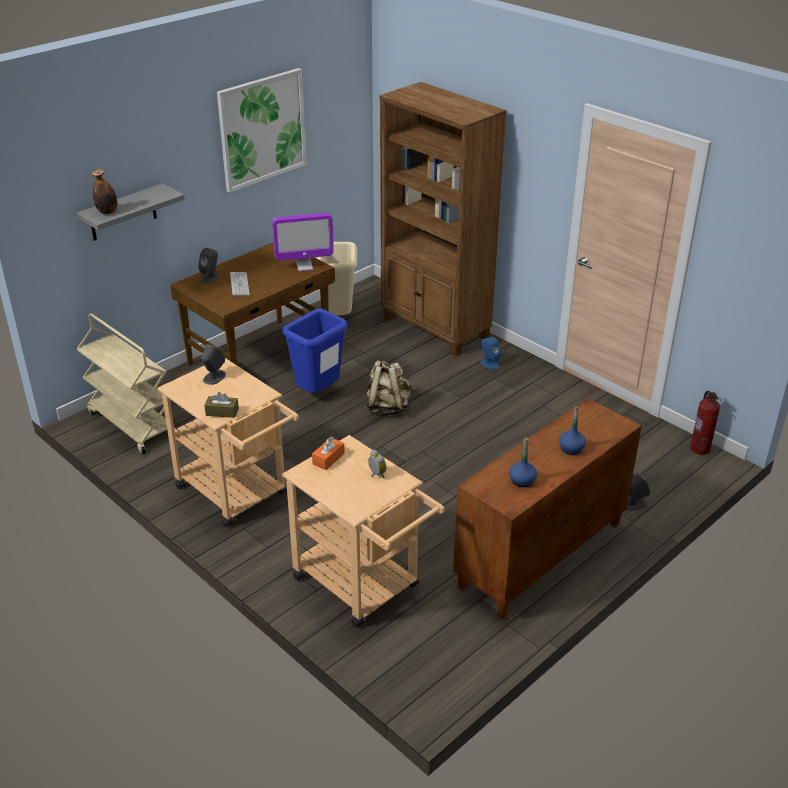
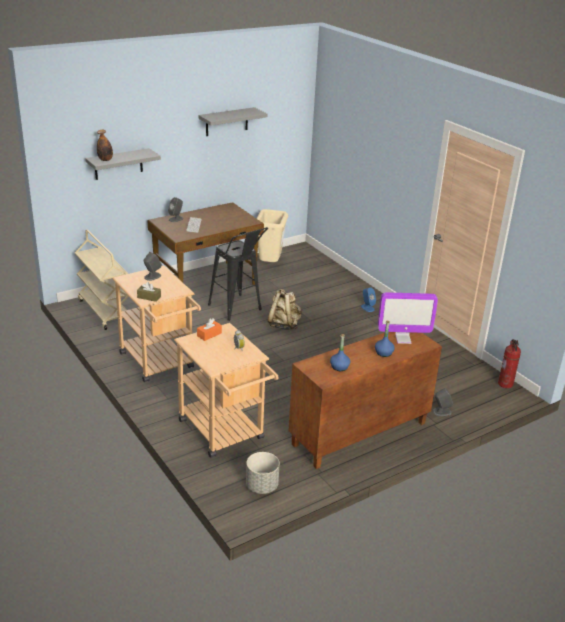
camera: 10 degrees right, 5 degrees down
picture [217,68,307,192] -> grey shelf [199,107,267,136]
monitor [272,213,334,271] -> monitor moved to [378,293,438,344]
blue trash can [282,308,347,393] -> black stool [208,227,268,321]
brown bookcase [380,82,507,356] -> none
none -> grey planter [246,452,280,494]

